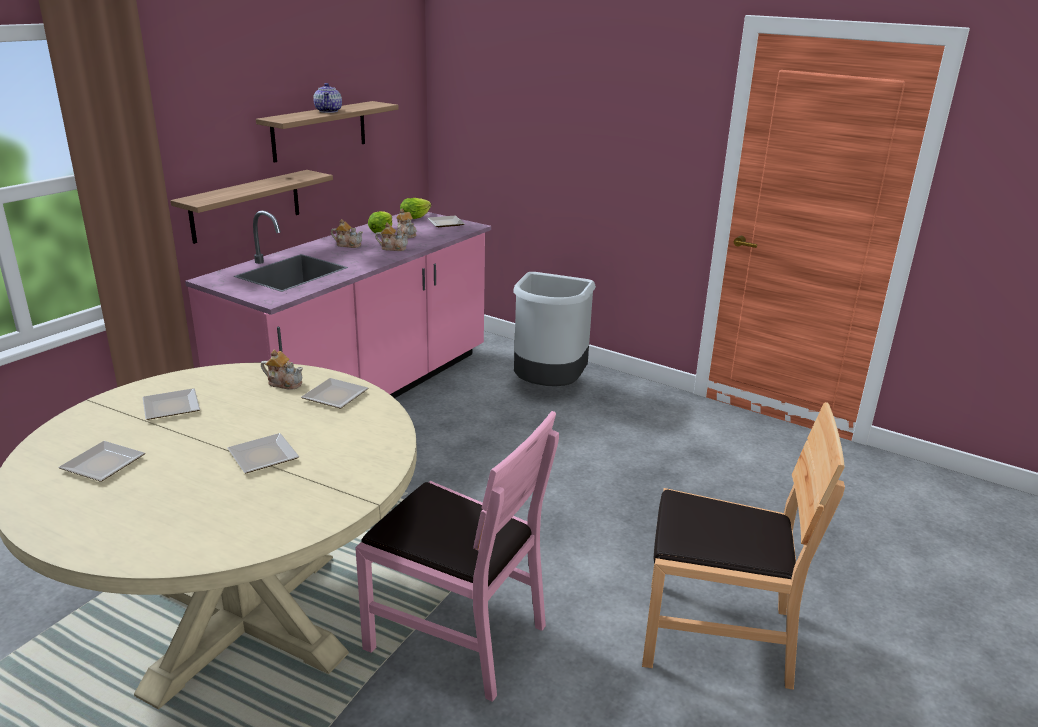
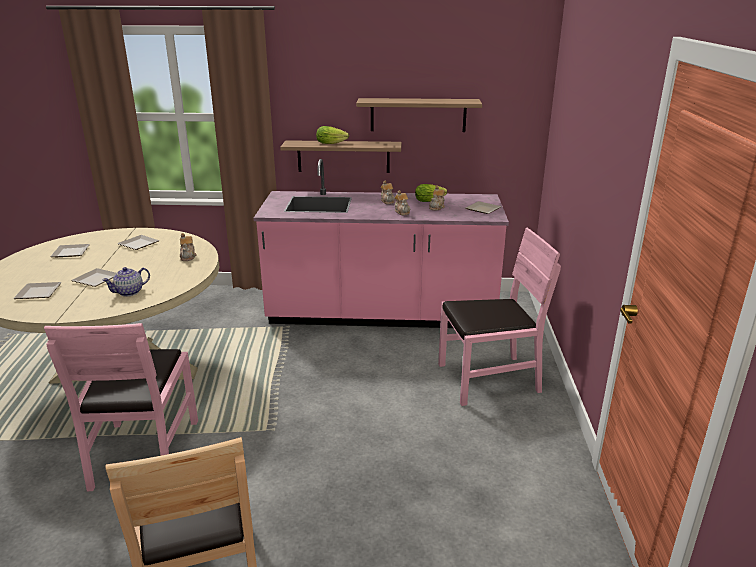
camera: 60 degrees right, 0 degrees up
plate [301,378,368,409] -> plate moved to [13,282,61,299]
teapot [313,83,342,113] -> teapot moved to [102,267,150,297]
lettuce [400,198,431,219] -> lettuce moved to [316,126,349,144]
grey trash can [513,272,596,386] -> pink chair [438,228,561,406]

